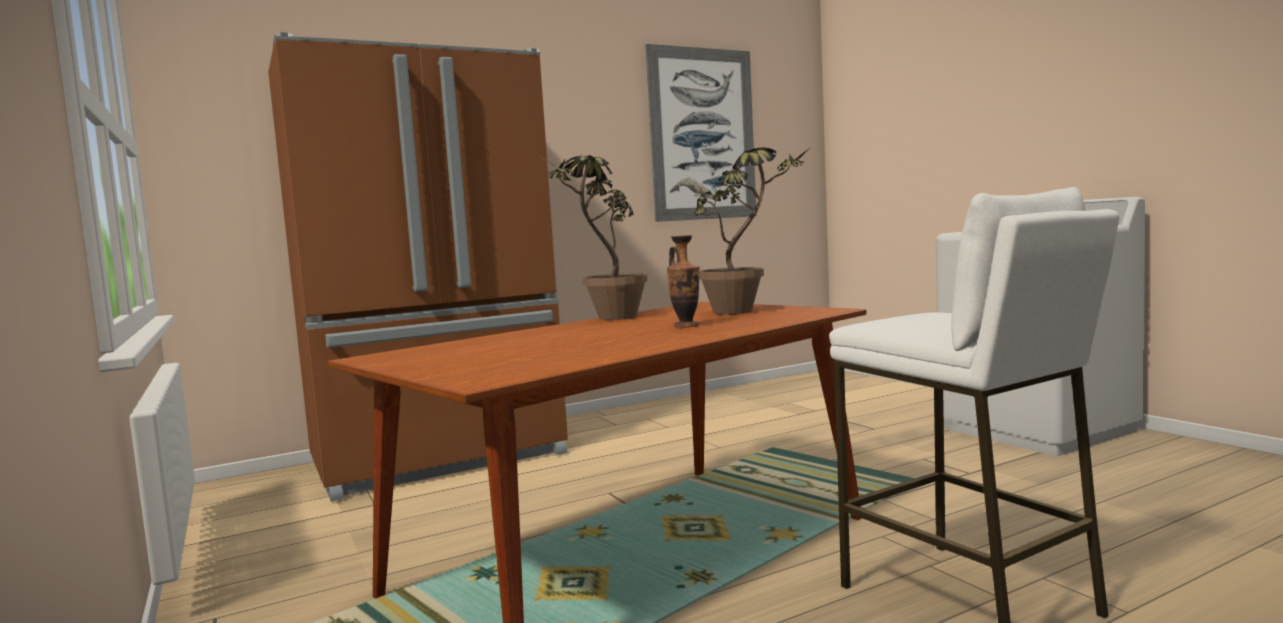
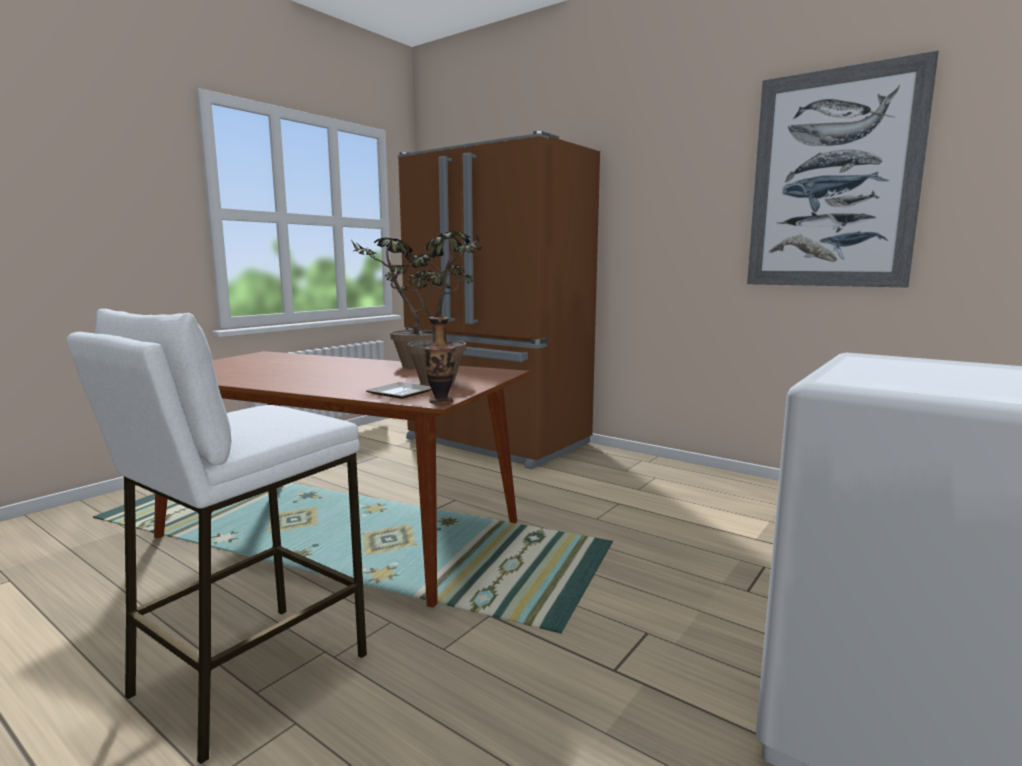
camera: 65 degrees right, 5 degrees up
vase [667,235,700,328] -> vase moved to [424,317,456,405]
none -> plate [365,382,432,399]

